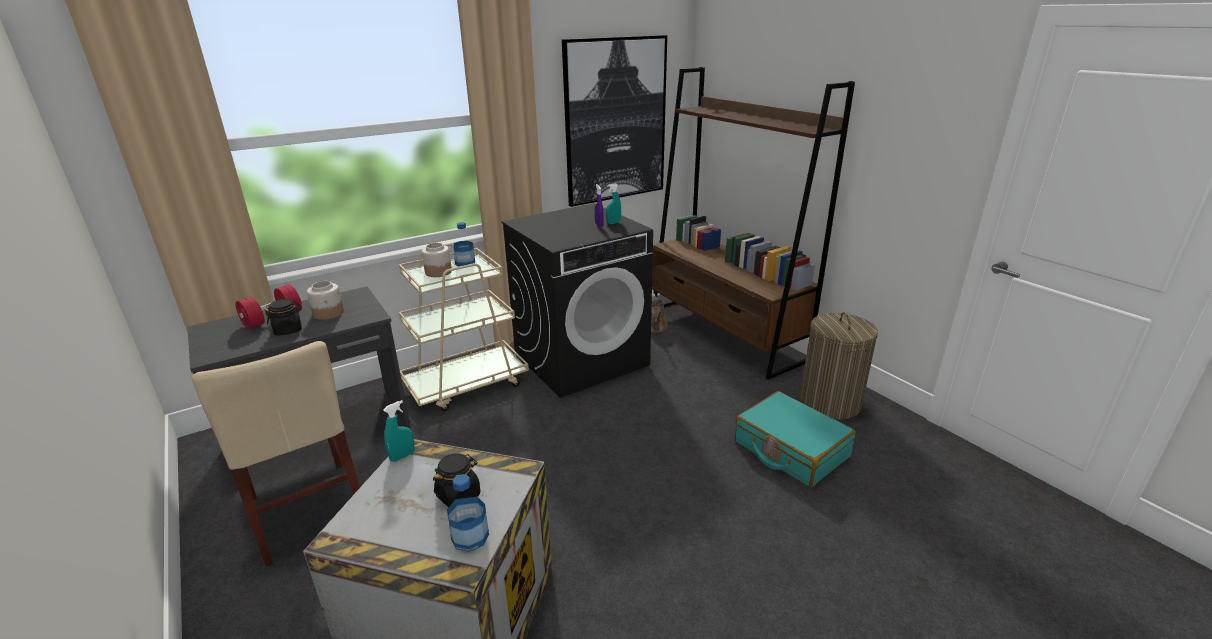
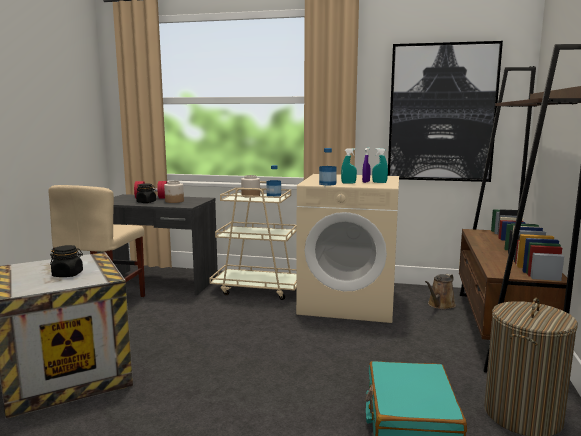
camera: 45 degrees right, 15 degrees down
turquoise spray bottle [383,400,415,462] -> turquoise spray bottle moved to [341,148,357,184]
bottle [447,474,489,552] -> bottle moved to [319,148,336,185]
black washing machine [501,203,653,398] -> beige washing machine [296,174,399,323]

